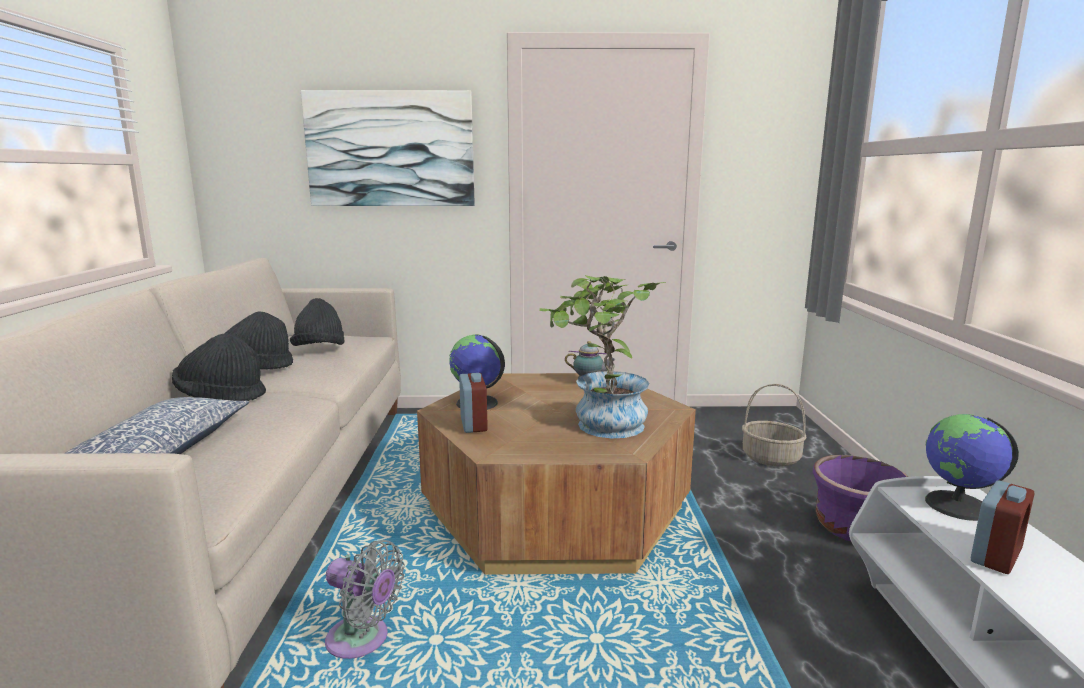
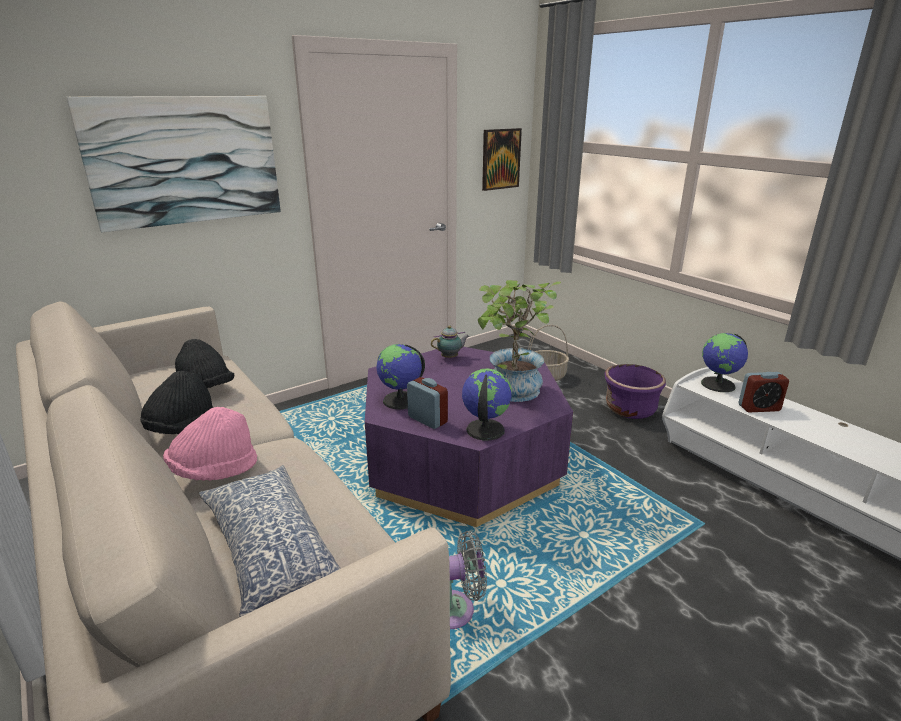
camera: 35 degrees left, 10 degrees up
black hat [172,333,266,401] -> pink hat [163,407,257,481]
brown coffee table [417,373,696,575] -> purple coffee table [365,347,573,527]
alarm clock [971,480,1035,574] -> alarm clock turned 75 degrees clockwise [738,372,789,413]
none -> globe [462,369,512,441]
none -> picture [482,128,522,191]

